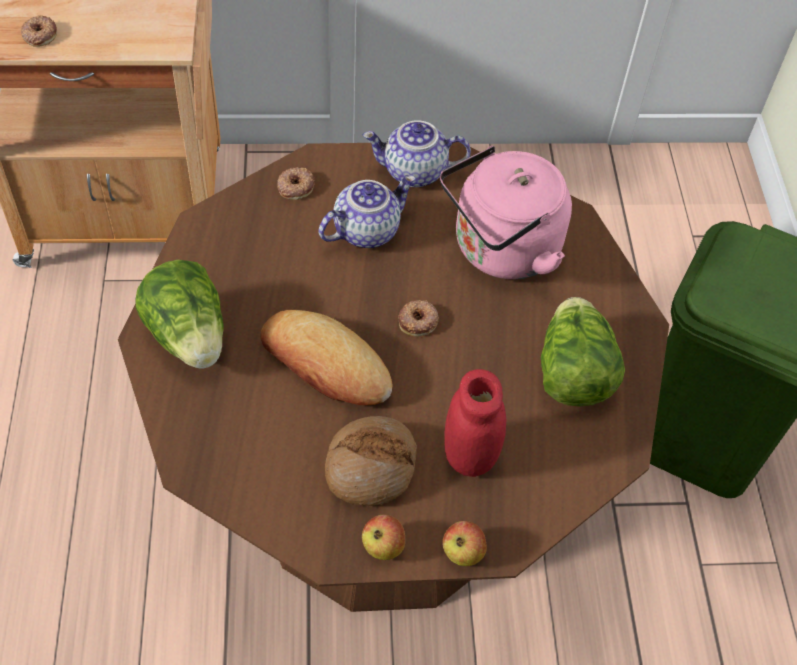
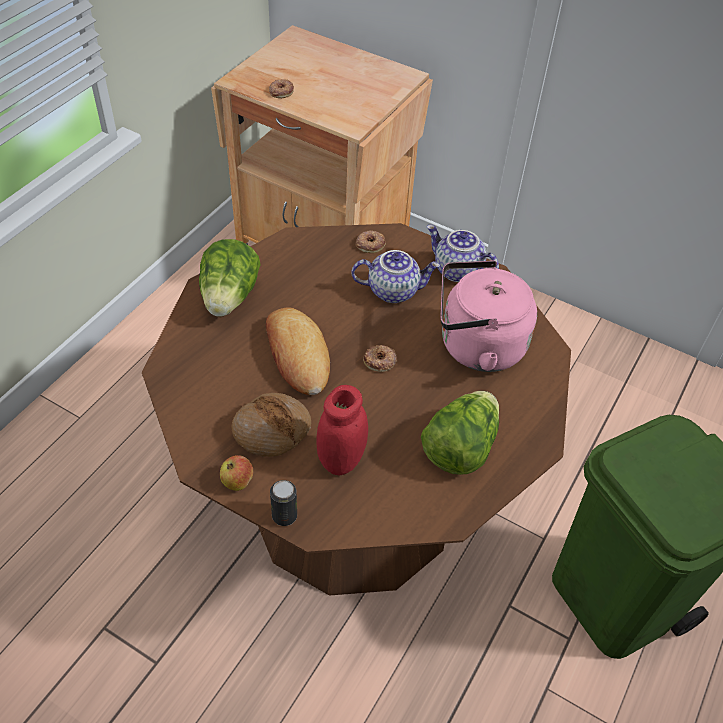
camera: 35 degrees right, 5 degrees down
apple [442,521,487,566] -> can [270,480,297,526]

